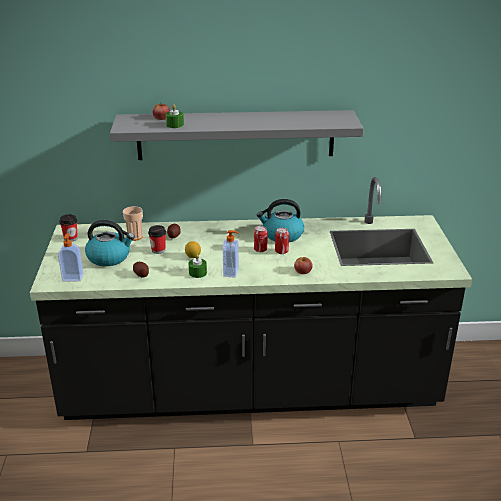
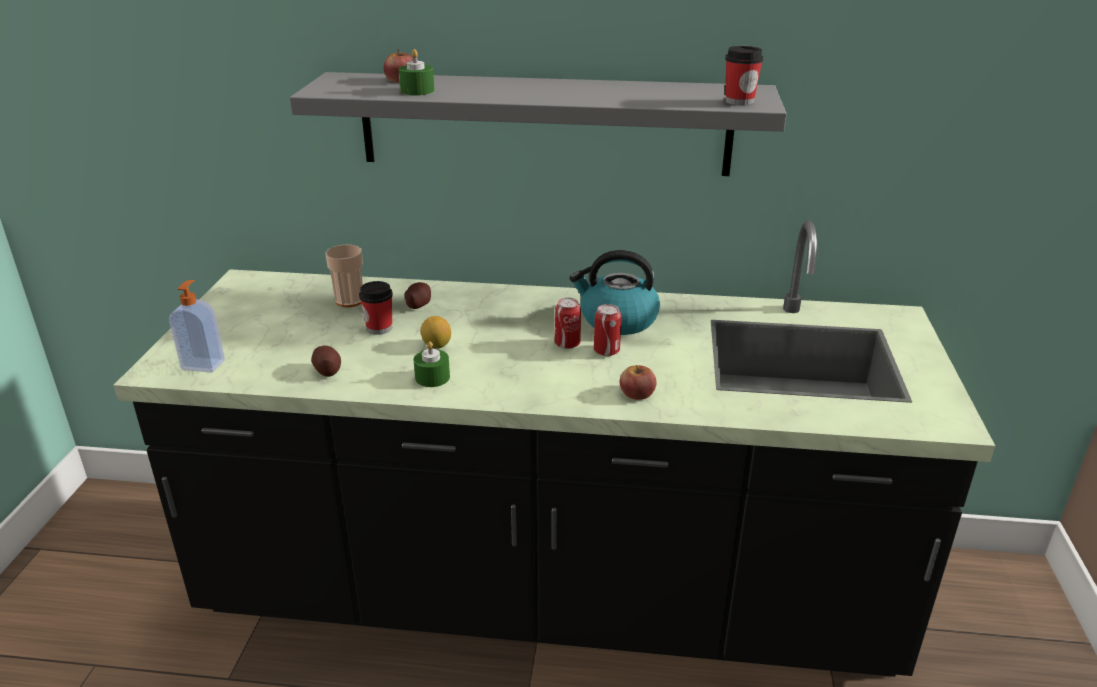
camera: 10 degrees right, 0 degrees up
cup [60,214,78,242] -> cup moved to [725,46,763,106]
kettle [85,220,135,266] -> none
soap dispenser [223,230,239,278] -> none

